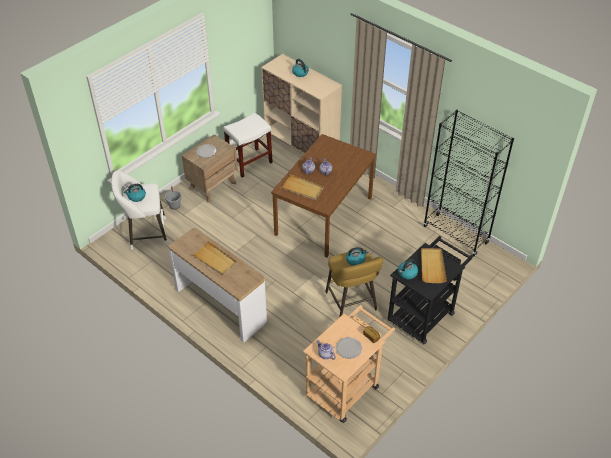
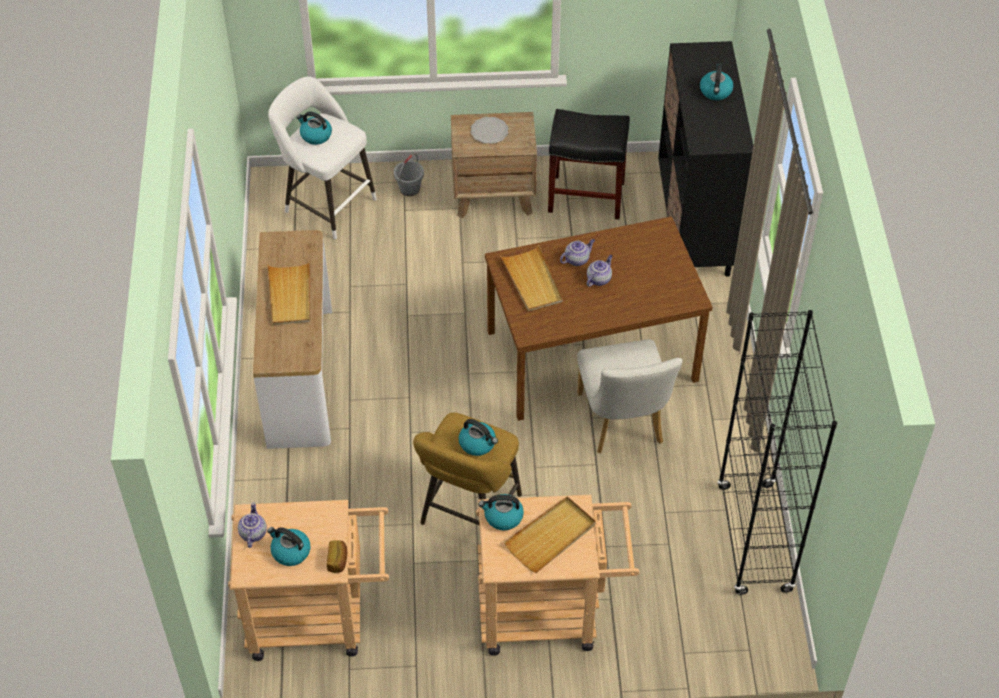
camera: 45 degrees right, 5 degrees up
white stool [223,113,273,178] -> black stool [548,109,630,219]
beige cabinet [261,54,342,154] -> black cabinet [658,41,753,277]
plate [336,337,362,359] -> kettle [267,527,310,566]
black cart [388,236,473,345] -> beige cart [476,495,639,656]
none -> white chair [577,339,682,453]

